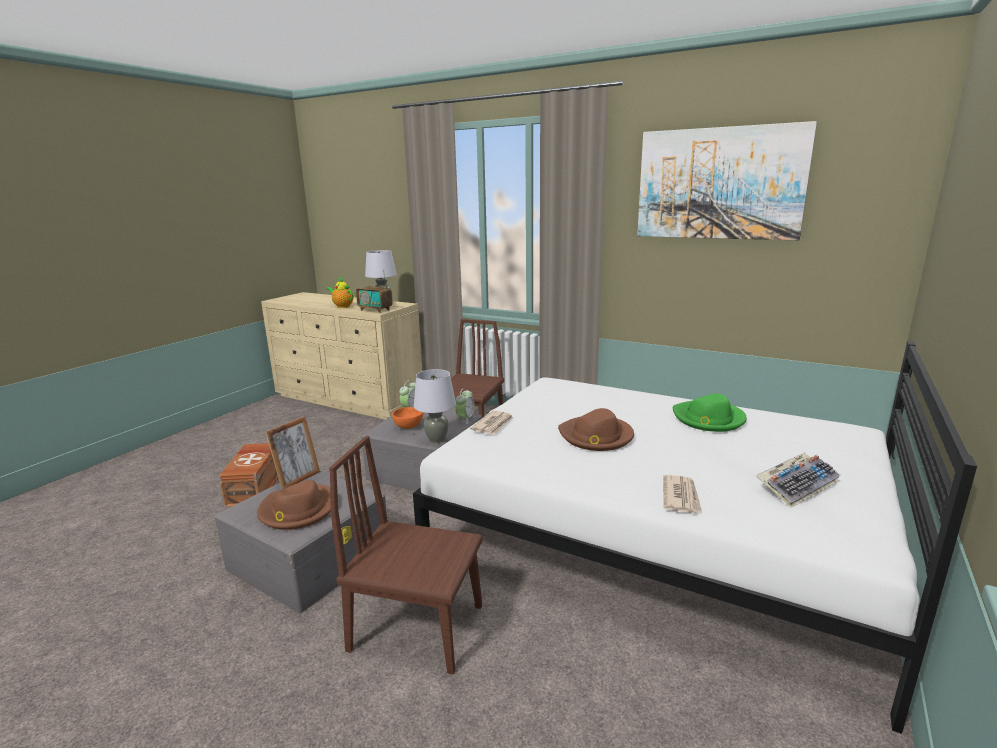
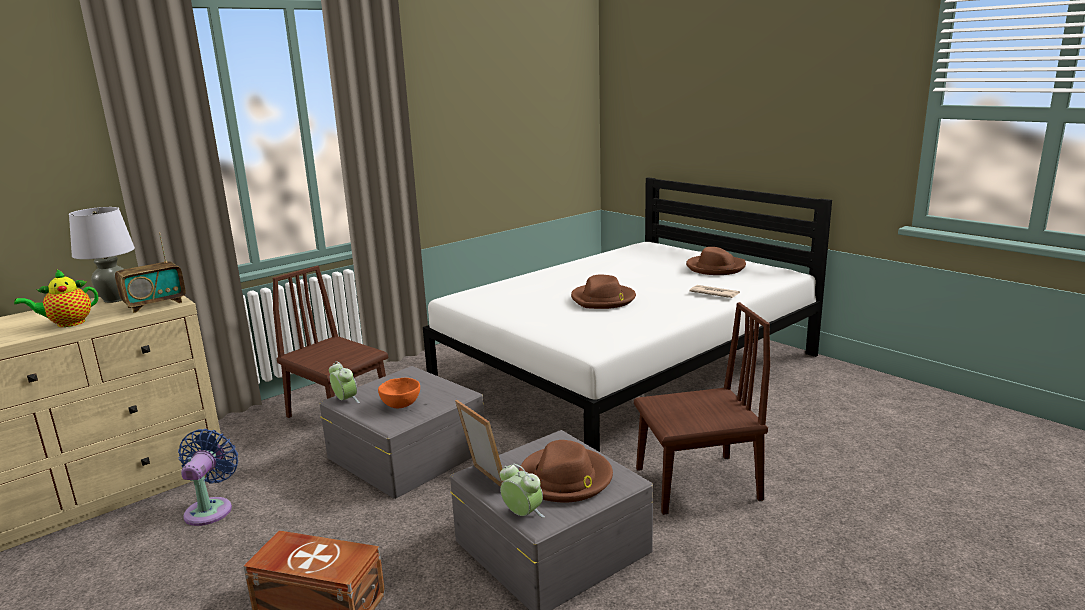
camera: 70 degrees left, 0 degrees up
brown chair [329,436,483,674] -> brown chair turned 135 degrees counterclockwise [634,302,770,515]
grey table lamp [414,369,456,443] -> none
alarm clock [455,388,475,424] -> alarm clock moved to [500,464,545,518]
newspaper [470,411,513,434] -> none
picture [637,121,817,240] -> none
green hat [673,393,747,432] -> none
keyboard [756,453,840,508] -> brown hat [686,247,746,275]
none -> blue fan [178,429,238,526]

